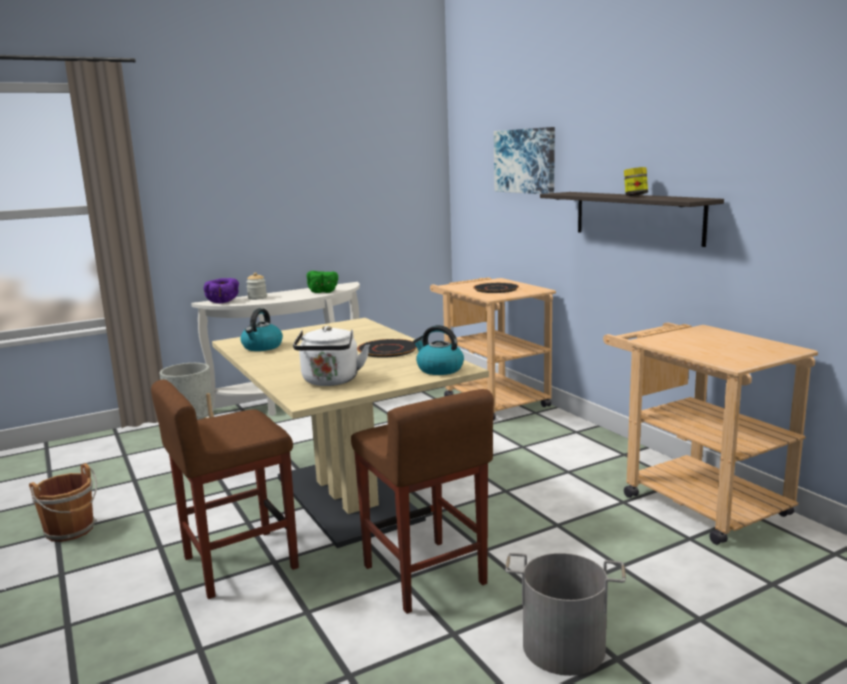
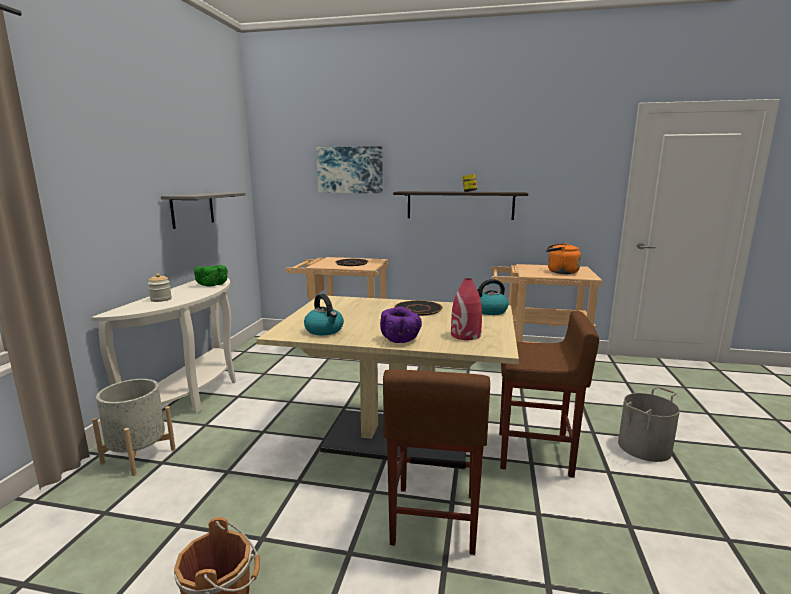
camera: 50 degrees left, 0 degrees up
purple bowl [204,278,239,303] -> purple bowl moved to [380,307,422,343]
white kettle [293,326,370,386] -> red vase [451,278,482,340]
none -> grey shelf [161,192,246,229]
none -> orange kettle [546,243,581,274]

